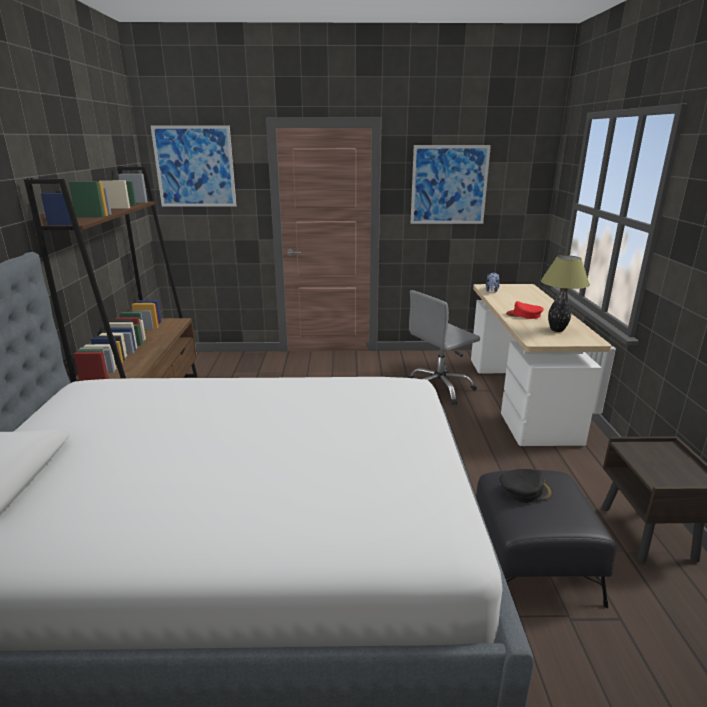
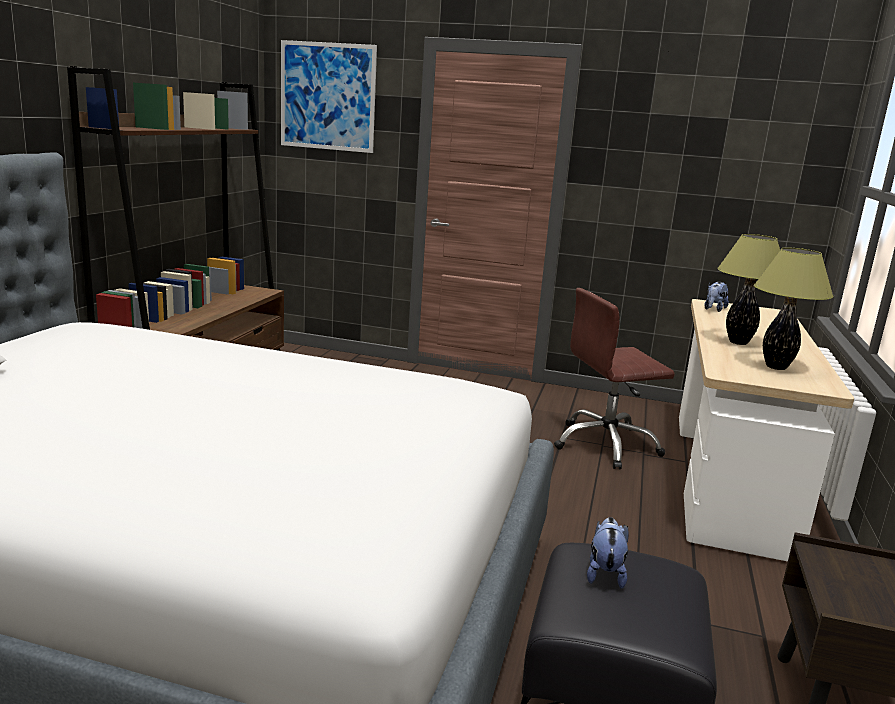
camera: 15 degrees right, 5 degrees down
grey office chair [407,290,480,405] -> brown office chair [554,288,675,469]
picture [411,145,491,224] -> none
black cap [499,469,553,503] -> plush toy [587,517,628,589]
red cap [506,301,544,319] -> table lamp [718,234,780,345]

